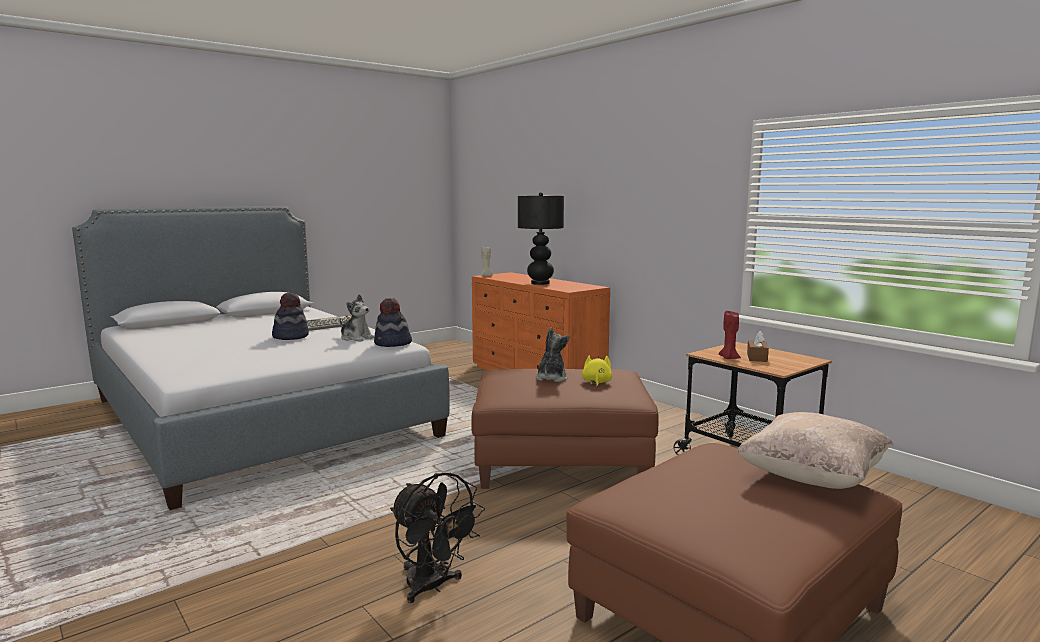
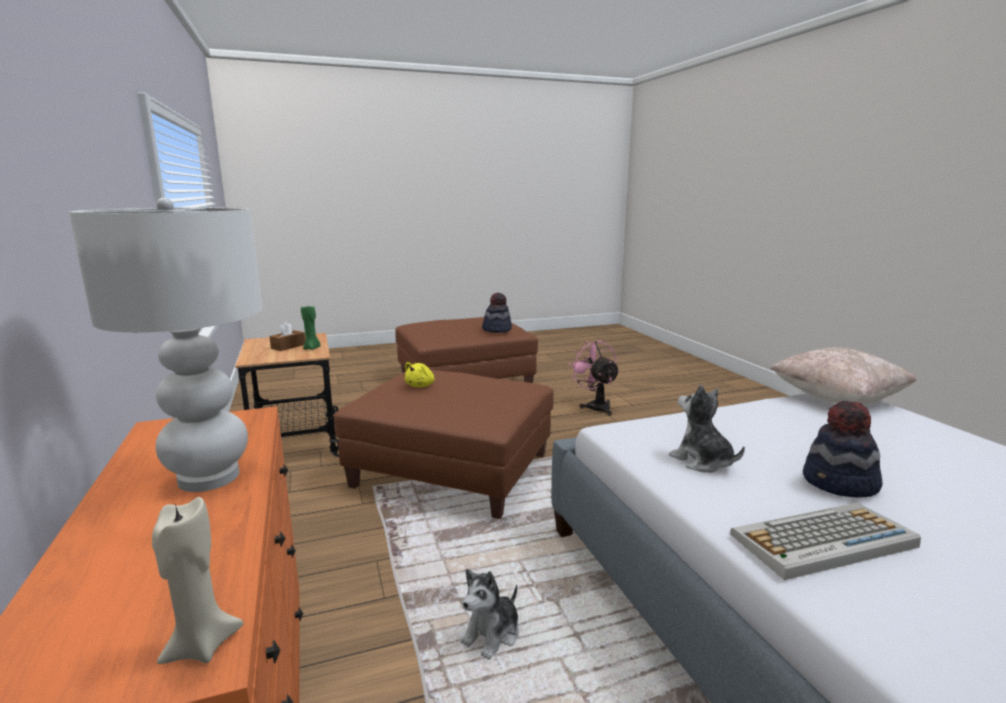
camera: 160 degrees left, 5 degrees up
hat [374,298,412,347] -> hat moved to [482,293,512,333]
black fan [390,473,485,603] -> pink fan [569,340,620,416]
black table lamp [518,192,564,285] -> white table lamp [69,198,263,492]
plush toy [536,327,570,382] -> plush toy moved to [461,569,519,660]
red candle [719,311,741,359] -> green candle [301,305,321,350]
beige pillow [737,412,893,489] -> beige pillow moved to [770,347,916,405]

